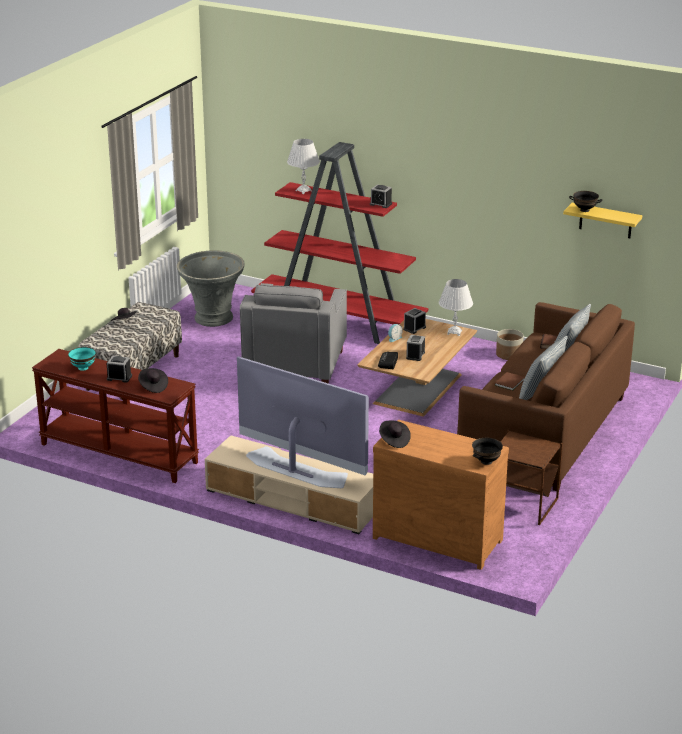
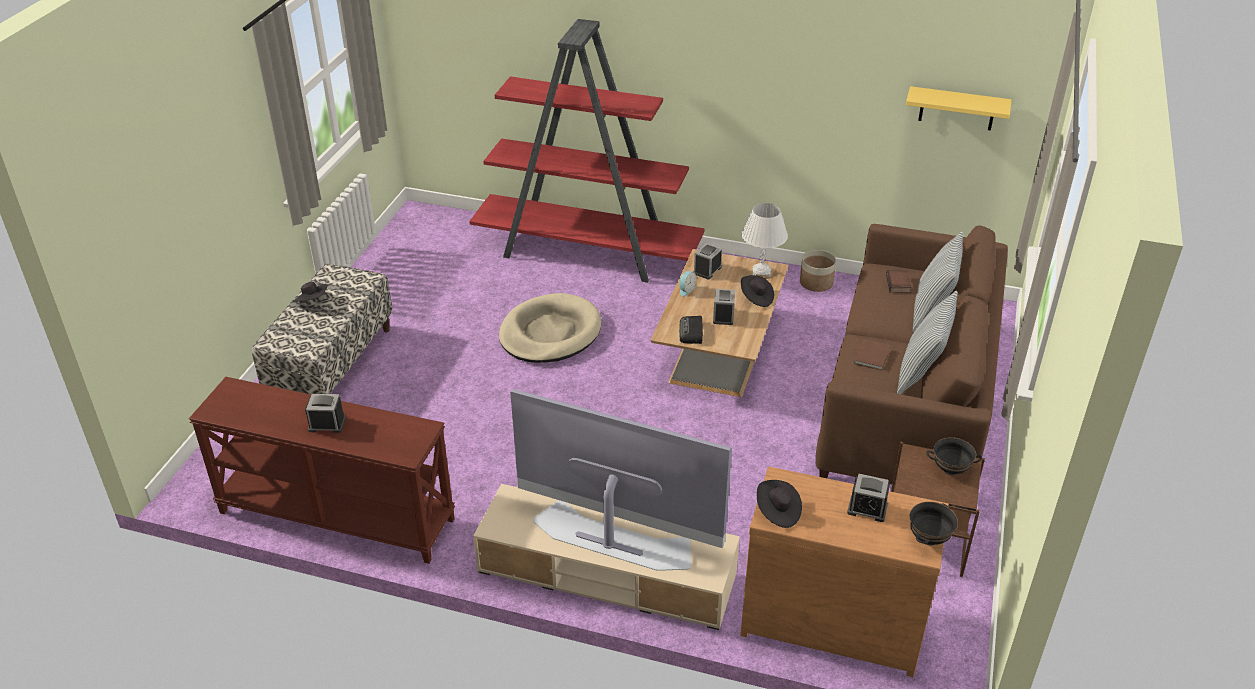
camera: 10 degrees left, 10 degrees up
turquoise bowl [68,347,96,371] -> none
black hat [138,368,168,393] -> black hat moved to [741,275,774,307]
grey planter [177,250,245,327] -> none
grey armchair [240,283,347,384] -> beige dog bed [499,293,601,363]
white table lamp [287,139,320,194] -> none
alarm clock [370,184,392,208] -> alarm clock moved to [847,474,890,522]
black bowl [569,191,603,212] -> black bowl moved to [926,437,982,475]

